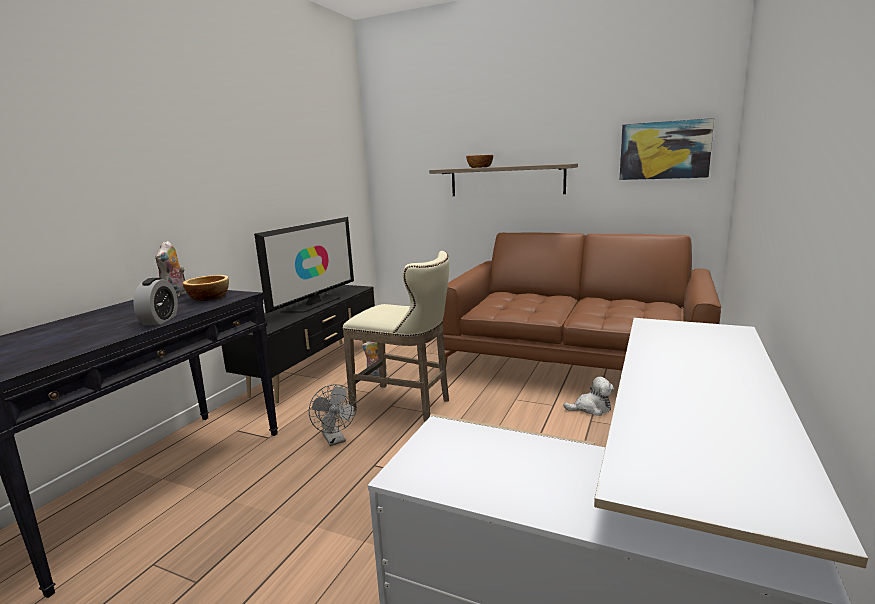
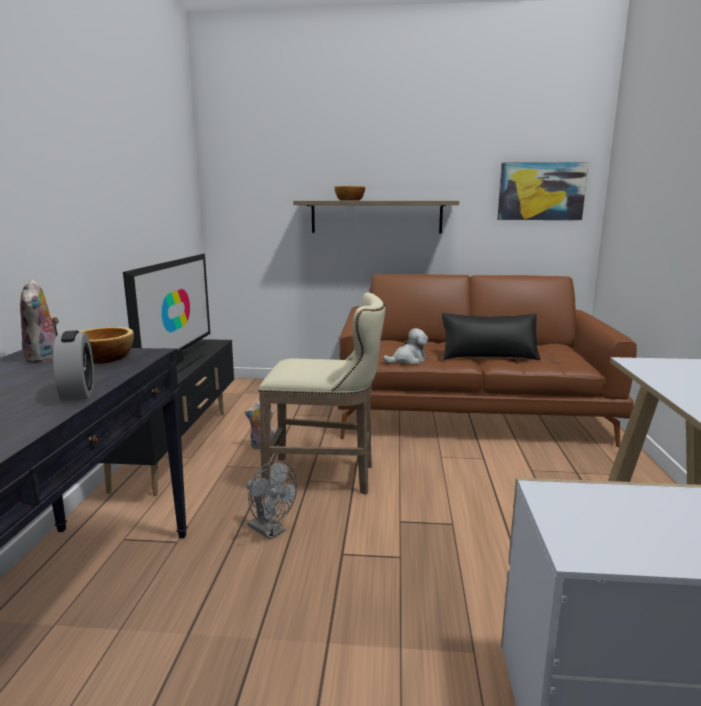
camera: 20 degrees left, 0 degrees up
plush toy [563,377,614,416] -> plush toy moved to [383,328,428,364]
none -> black pillow [442,313,540,360]

